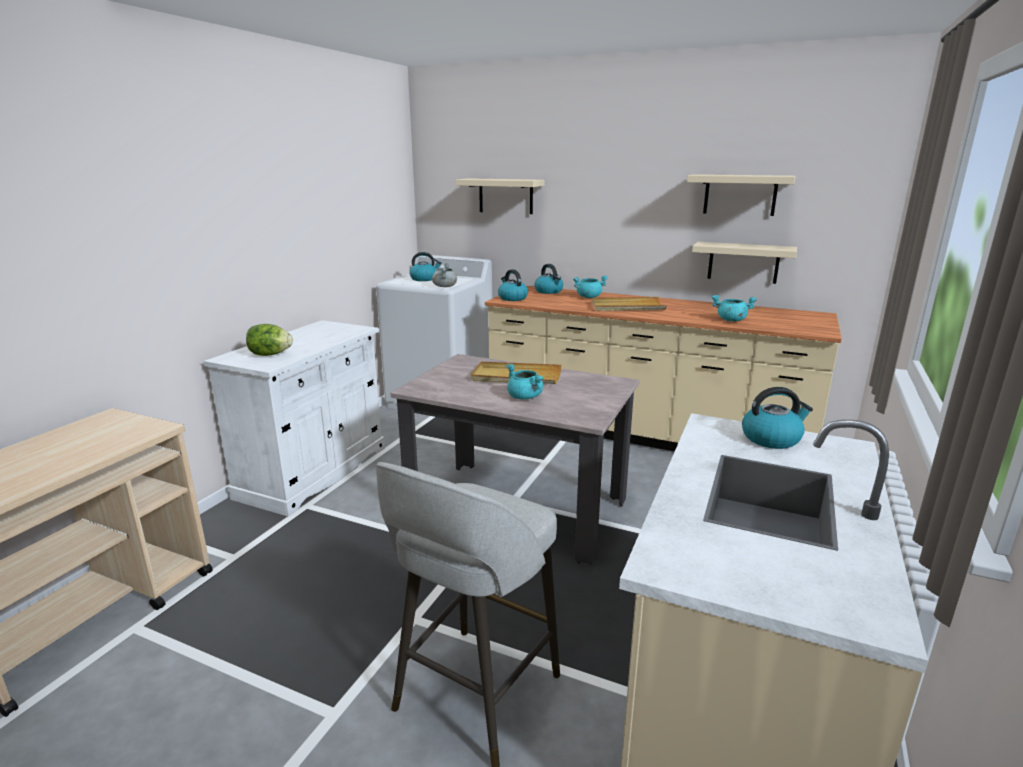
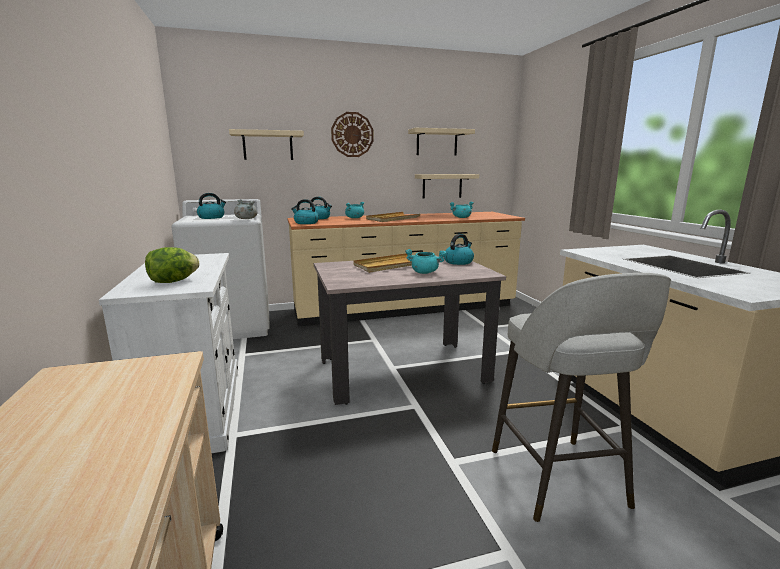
camera: 40 degrees left, 5 degrees down
kettle [742,387,813,449] -> kettle moved to [444,234,474,265]
none -> wall clock [331,112,373,157]

